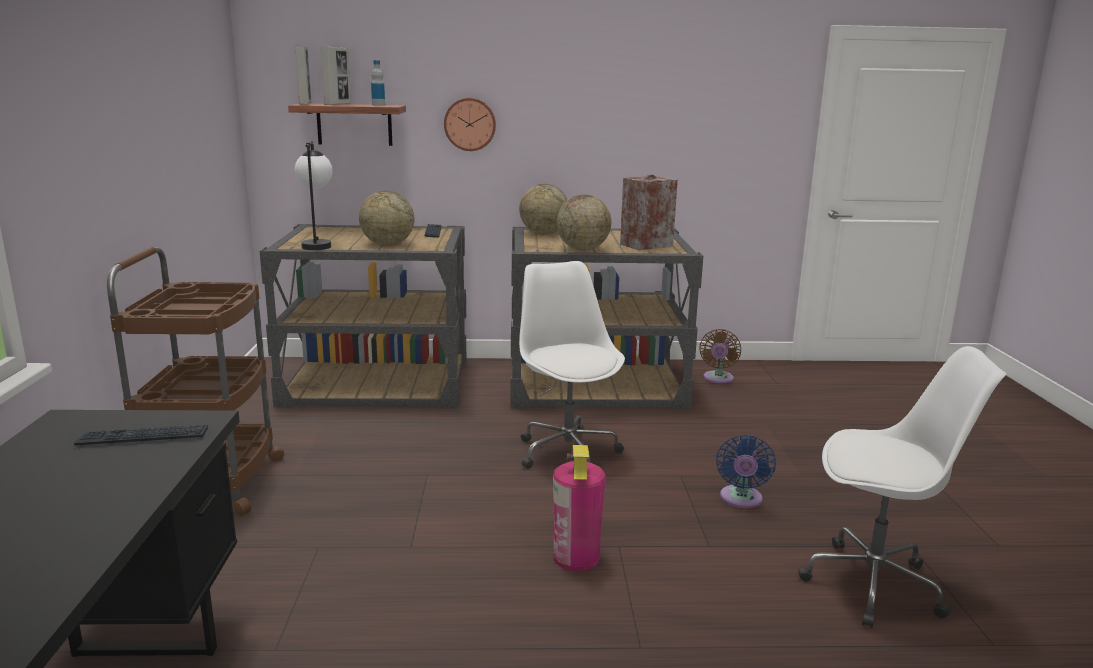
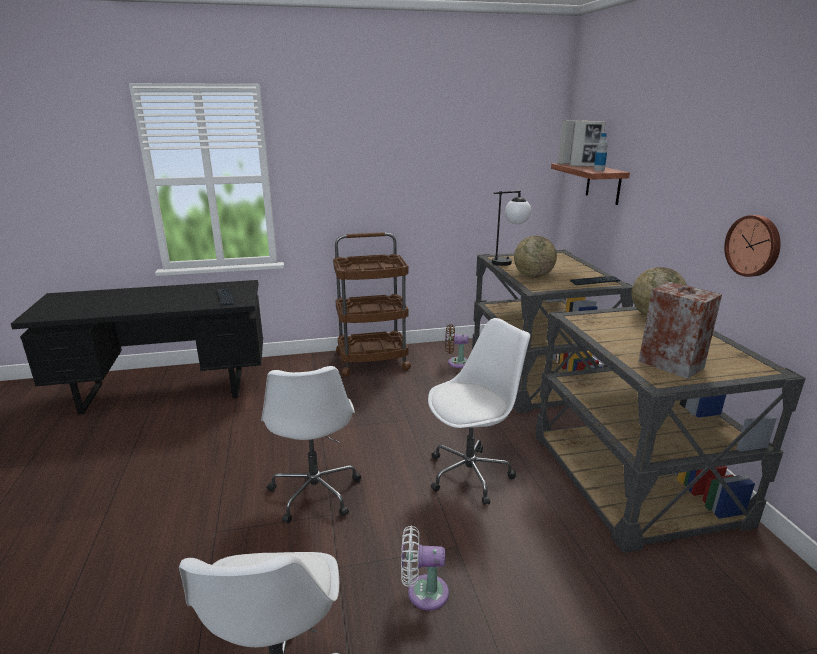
camera: 80 degrees right, 5 degrees up
wall clock [444,98,496,151] -> wall clock moved to [724,215,781,277]
fire extinguisher [553,445,606,571] -> white office chair [261,366,362,523]
globe [557,195,611,250] -> none
brown fan [700,329,741,383] -> brown fan moved to [445,324,469,368]
blue fan [716,435,776,508] -> white fan [401,526,449,611]

